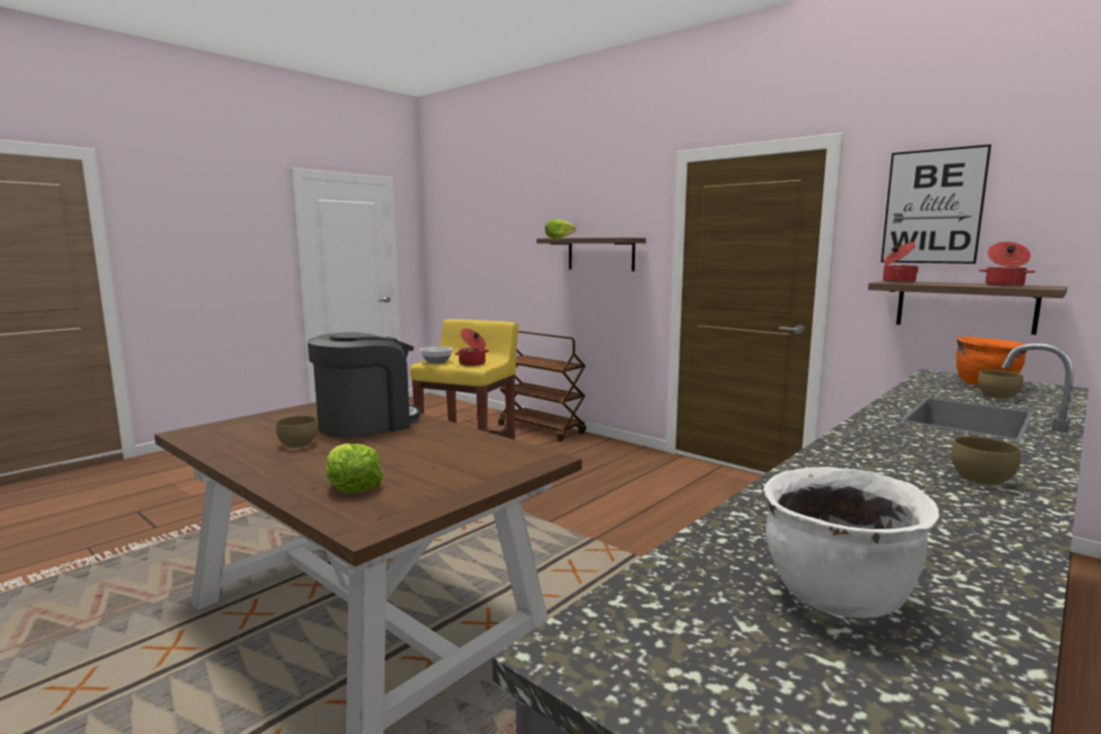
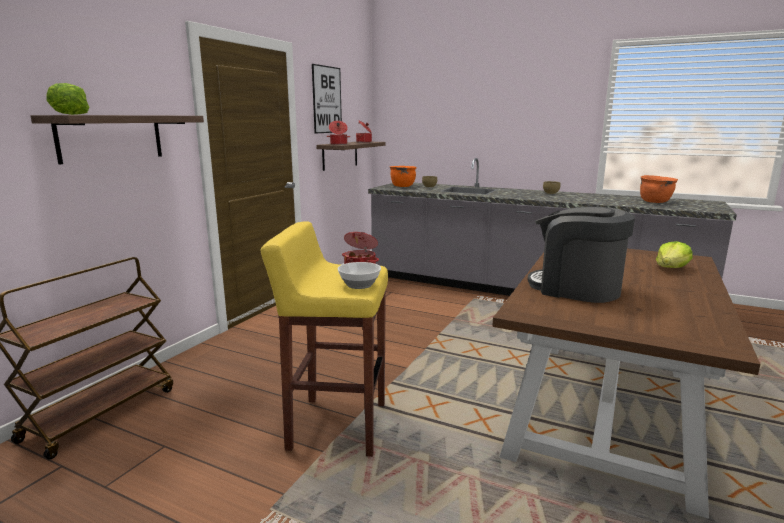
camera: 105 degrees left, 5 degrees up
brown bowl [276,415,318,448] -> none
white cooking pot [764,467,939,618] -> orange cooking pot [640,175,678,203]

